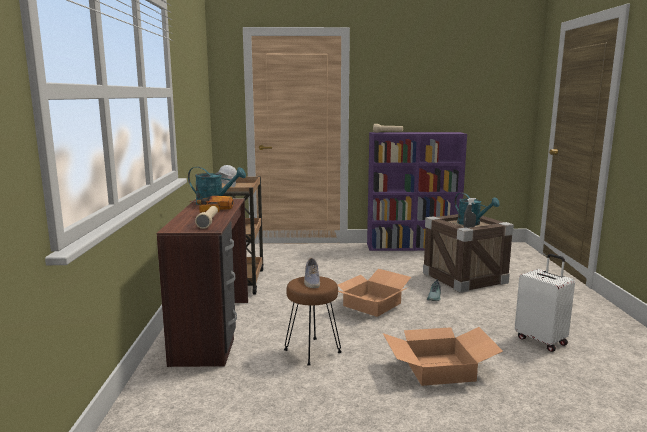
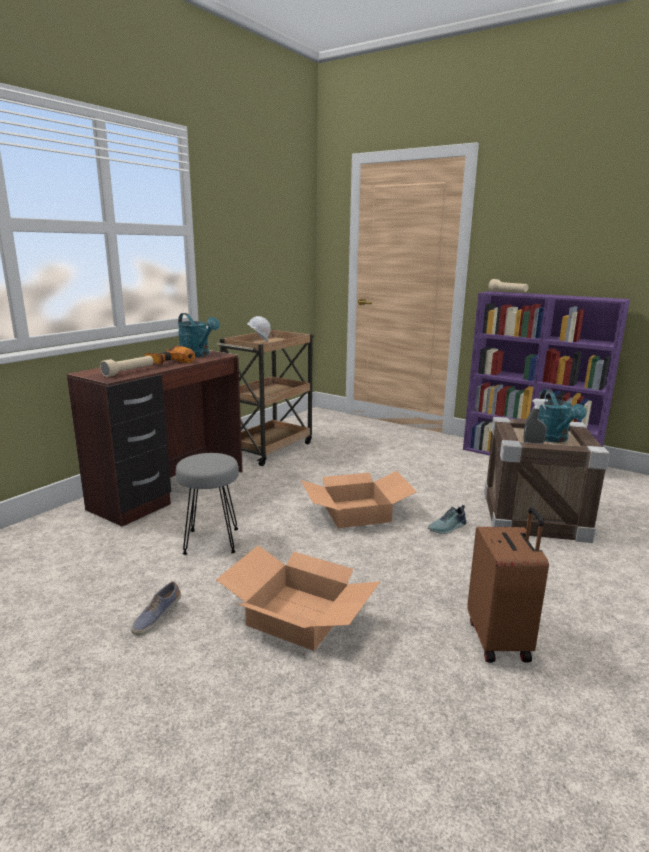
camera: 35 degrees right, 5 degrees up
brown stool [284,276,342,366] -> grey stool [176,453,239,555]
shoe [304,258,320,288] -> shoe moved to [131,581,181,635]
white suitcase [515,254,575,352] -> brown suitcase [467,507,549,663]

